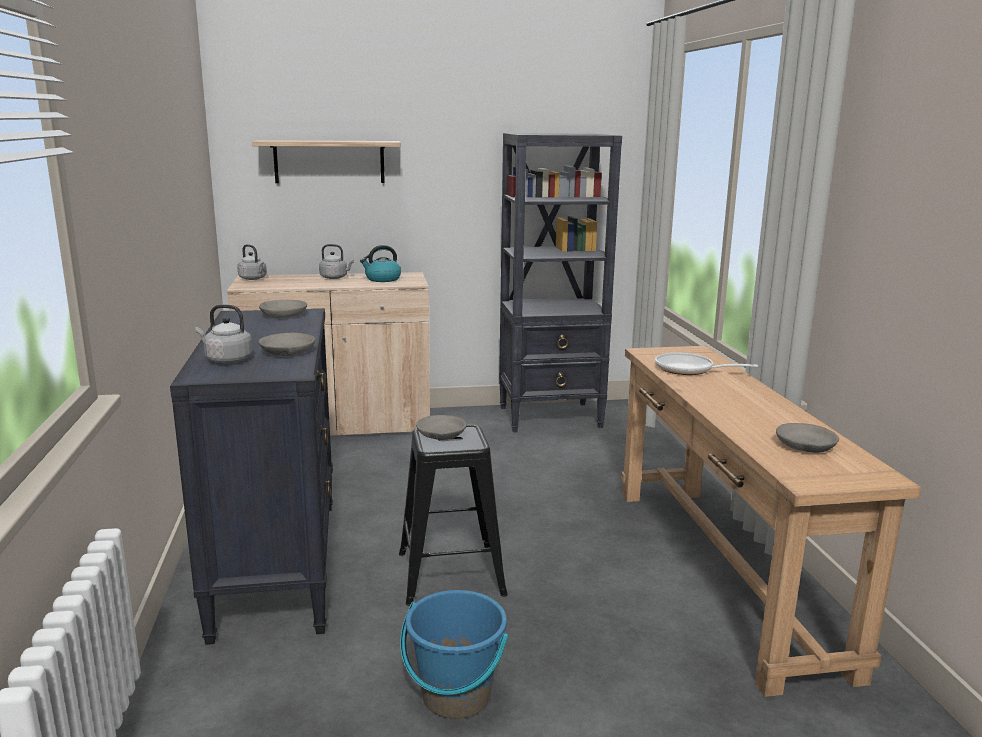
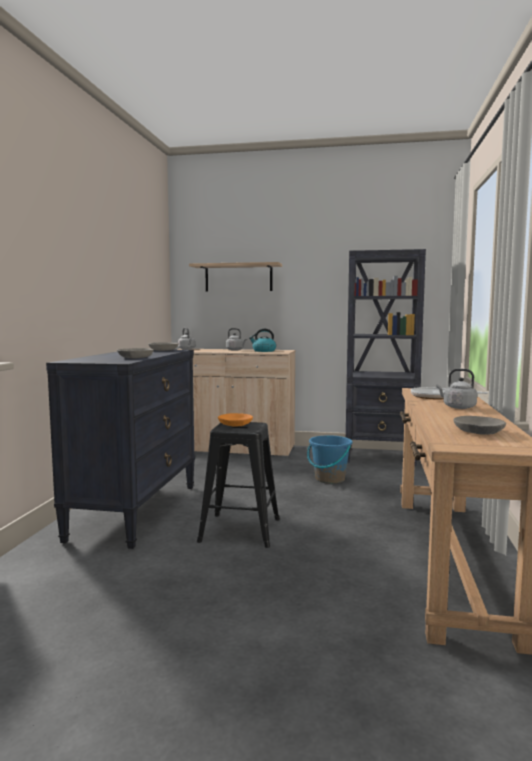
camera: 20 degrees right, 10 degrees down
grey kettle [195,305,252,364] -> grey kettle moved to [436,369,477,409]
blue bucket [400,590,508,719] -> blue bucket moved to [307,435,353,484]
grey bowl [416,415,466,440] -> orange bowl [218,413,253,426]

